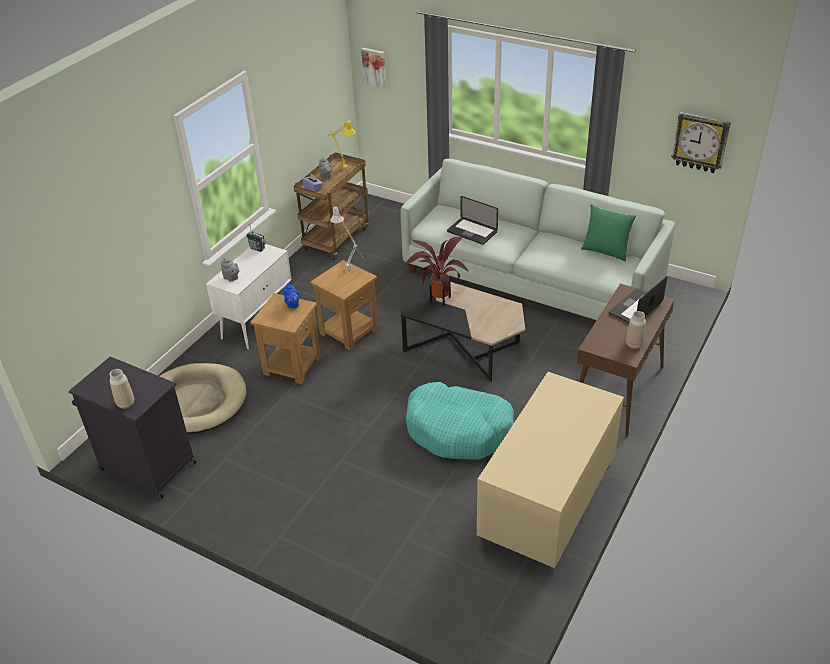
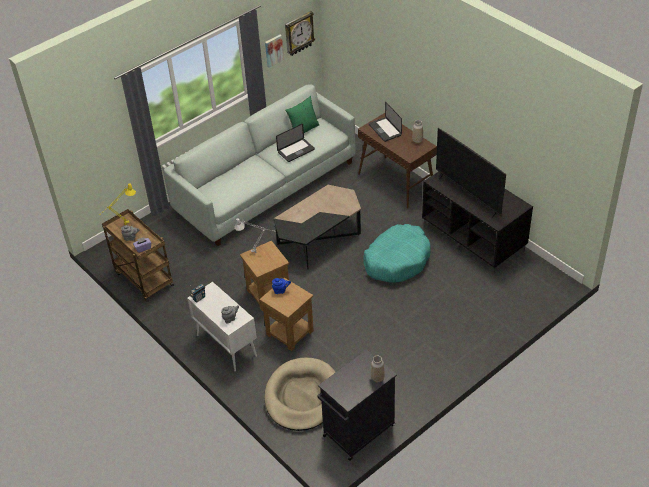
camera: 70 degrees left, 5 degrees up
picture [361,48,386,89] -> picture moved to [265,35,284,68]
potted plant [404,237,468,306] -> none
laptop [447,196,498,245] -> laptop moved to [276,124,315,162]
beige tv stand [477,372,624,577] -> black tv stand [422,171,533,275]
none -> television [436,128,506,218]

